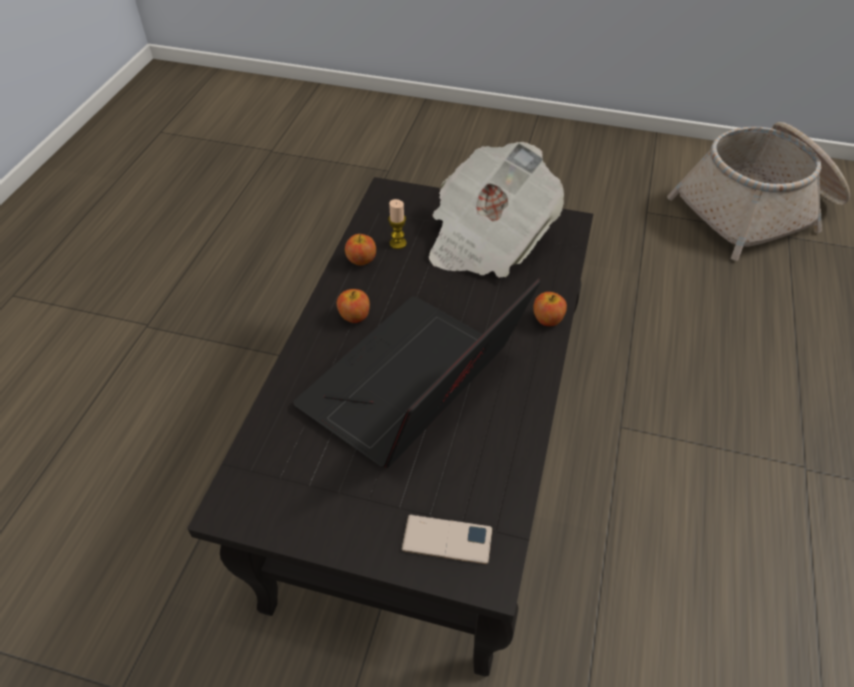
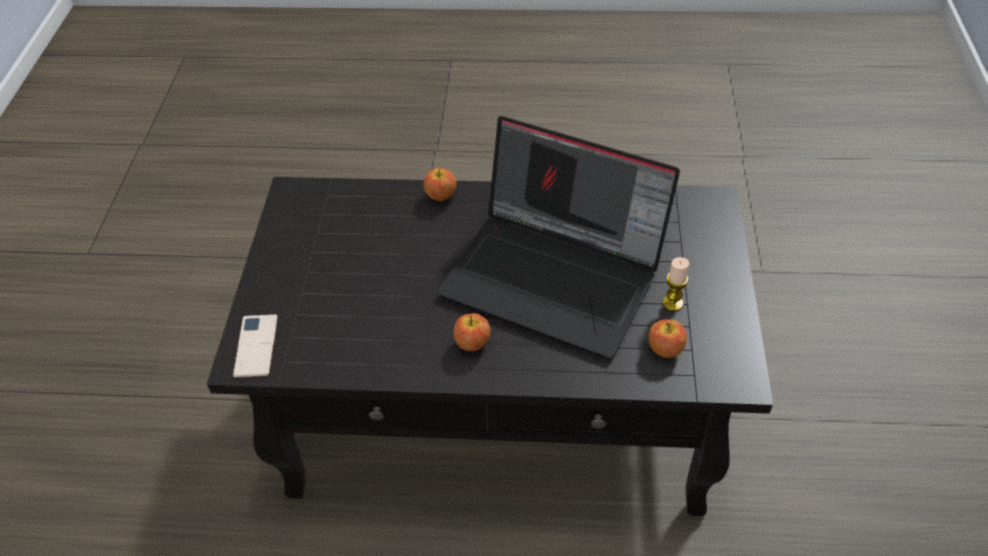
camera: 100 degrees left, 0 degrees up
apple [345,233,376,266] -> apple moved to [649,319,687,358]
candle [388,199,407,249] -> candle moved to [663,257,689,311]
phone [402,515,493,564] -> phone moved to [233,314,278,378]
newspaper [429,142,564,278] -> none
basket [667,122,850,261] -> none

